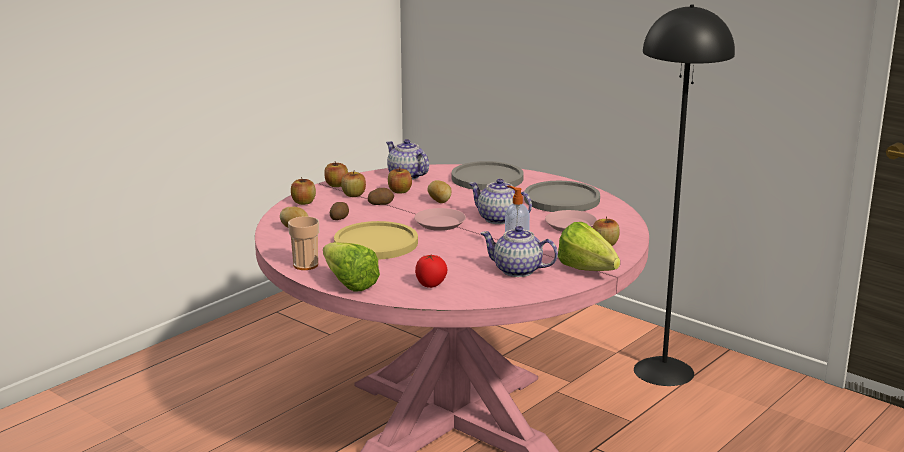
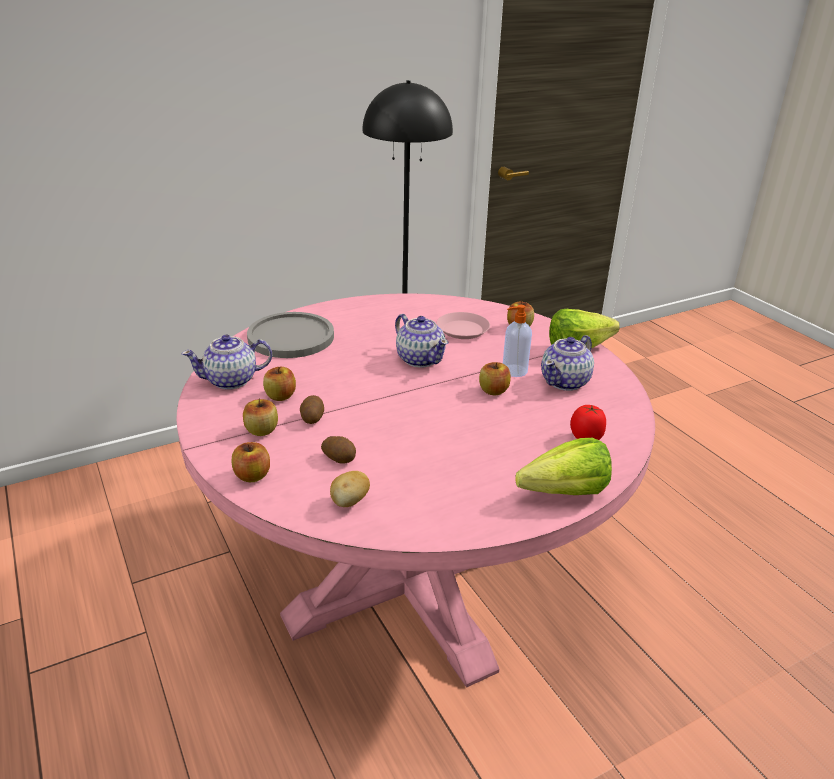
camera: 70 degrees left, 10 degrees up
cup [288,216,319,270] -> none
apple [324,162,348,187] -> apple moved to [479,362,511,395]
yellow plate [334,221,418,260] -> none
pink plate [414,208,466,231] -> none
potato [427,180,452,203] -> none
teapot [468,179,532,224] -> teapot turned 90 degrees counterclockwise [395,314,448,368]
grey plate [524,181,600,212] -> none

